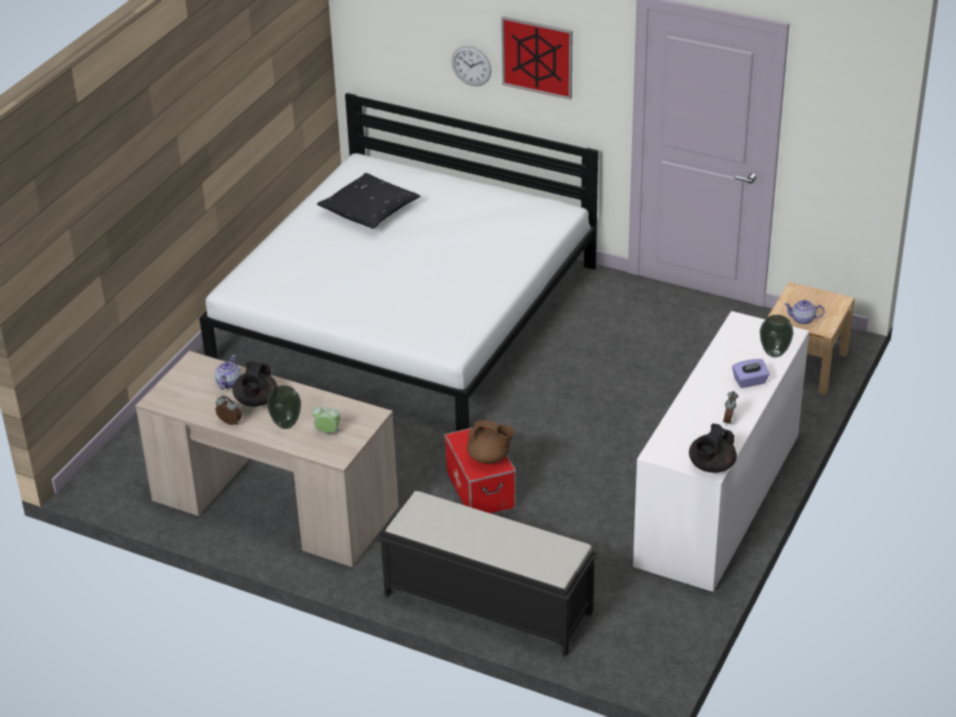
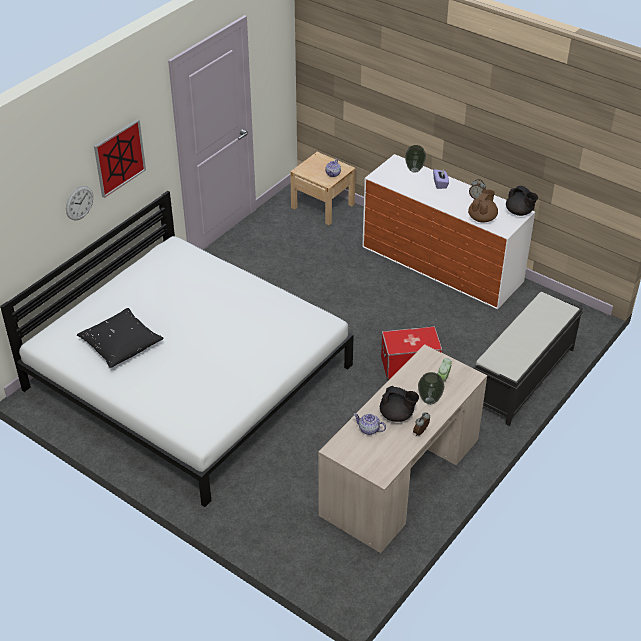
camera: 80 degrees left, 5 degrees up
brown teapot [467,420,514,464] -> brown teapot moved to [468,189,498,223]

